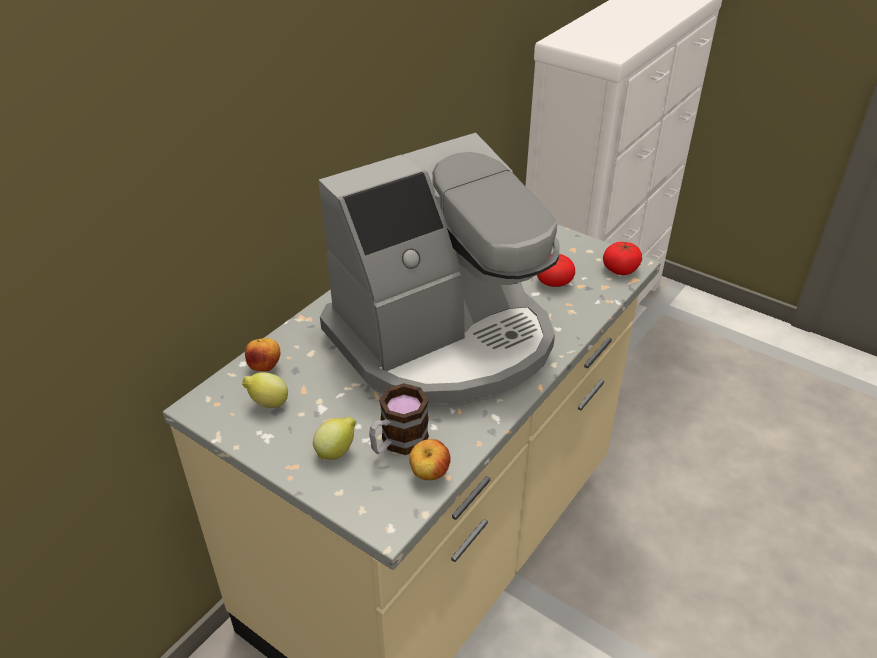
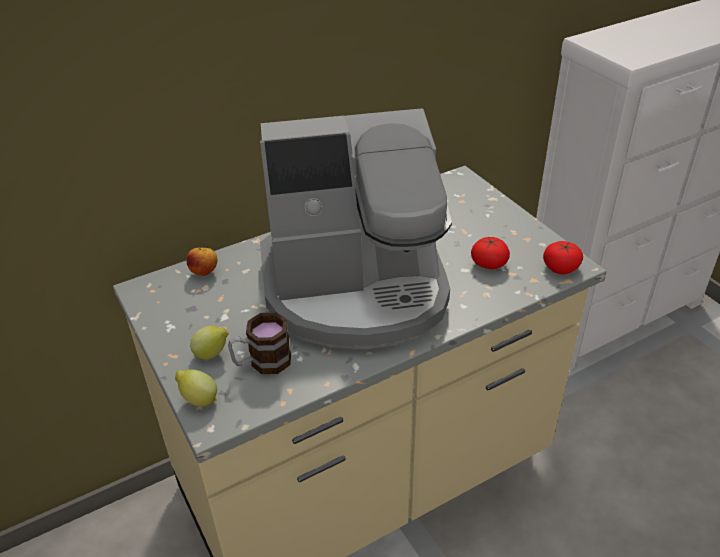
camera: 25 degrees right, 0 degrees up
lemon [242,372,288,408] -> lemon moved to [175,369,217,407]
apple [409,439,450,480] -> none

